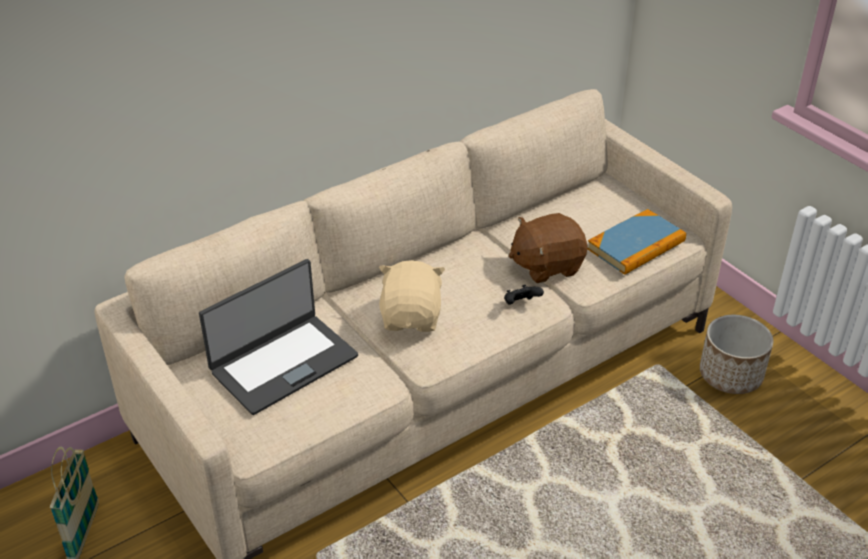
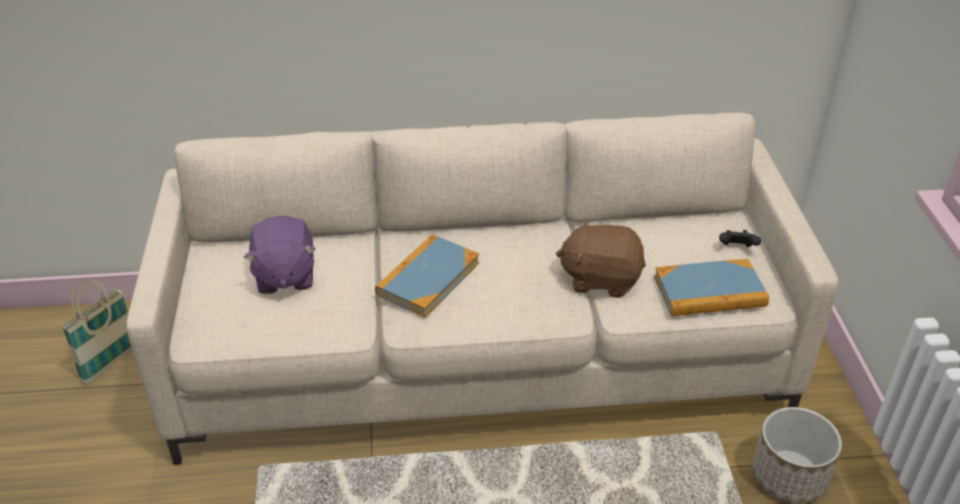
camera: 30 degrees right, 0 degrees up
laptop [199,259,358,415] -> purple plush toy [244,216,316,294]
beige plush toy [379,260,445,332] -> book [375,234,479,317]
black game controller [504,285,544,305] -> black game controller moved to [719,230,761,247]

